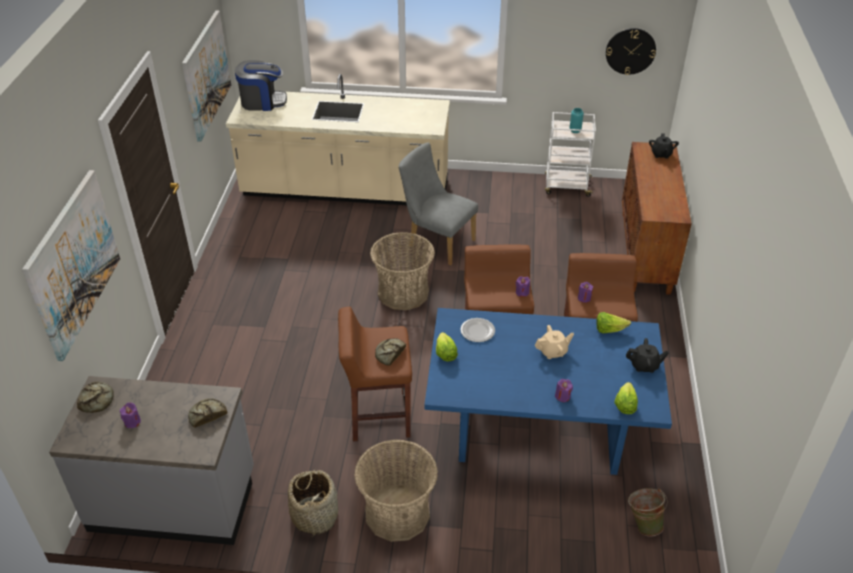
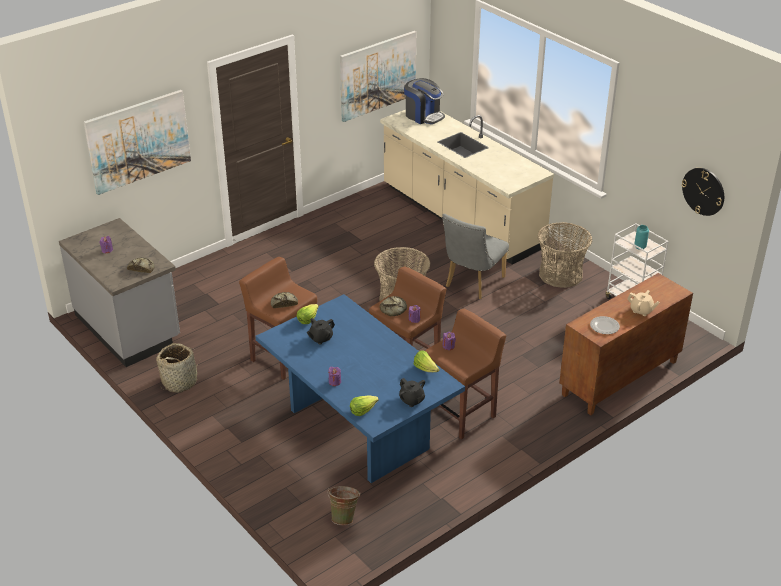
camera: 45 degrees right, 5 degrees down
bread [77,381,114,413] -> bread moved to [379,296,407,316]
basket [354,439,438,542] -> basket moved to [537,222,592,288]
grey chair [398,142,478,266] -> grey chair turned 135 degrees counterclockwise [442,214,509,299]
plate [460,318,495,342] -> plate moved to [590,316,620,334]
beige teapot [535,325,574,359] -> beige teapot moved to [627,290,660,316]
black teapot [649,133,679,159] -> black teapot moved to [307,318,335,344]

